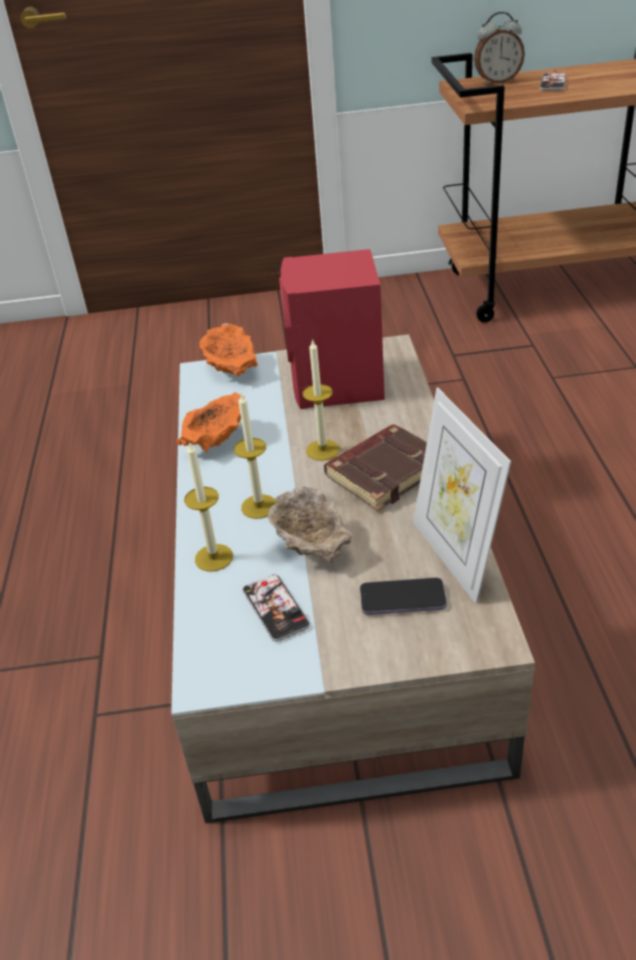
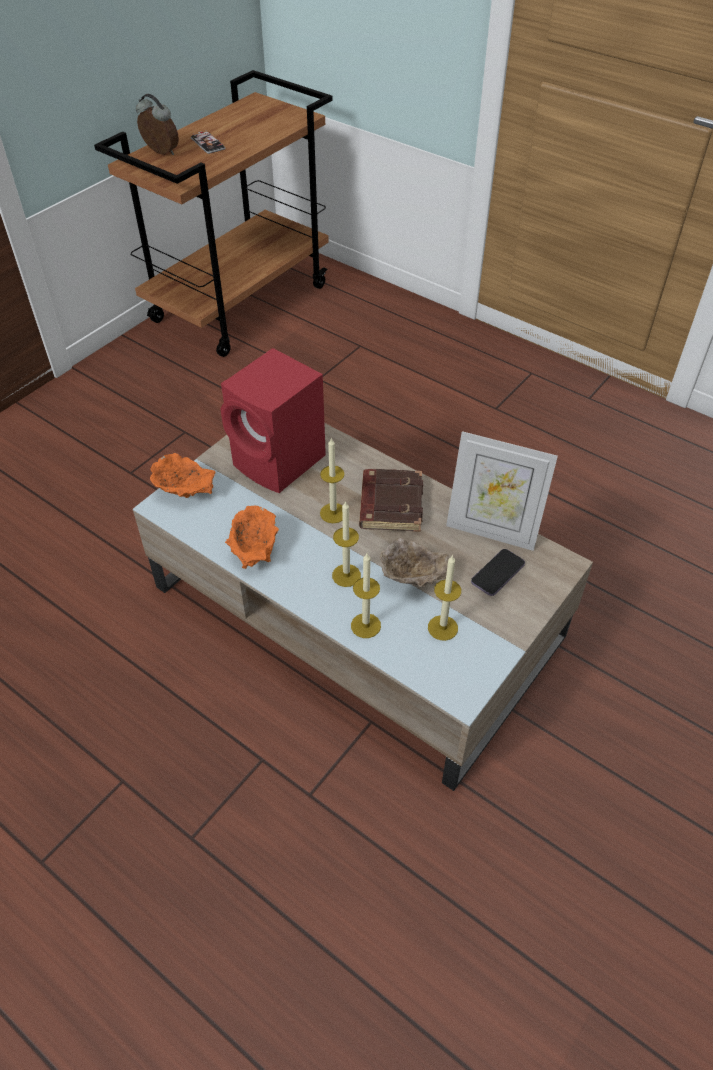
camera: 50 degrees left, 10 degrees up
phone [243,574,310,642] -> candle [428,555,461,641]
alarm clock [474,12,525,85] -> alarm clock turned 90 degrees counterclockwise [136,94,179,155]

